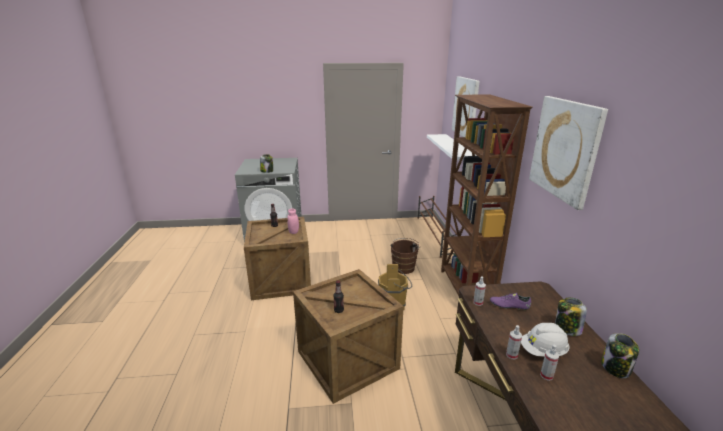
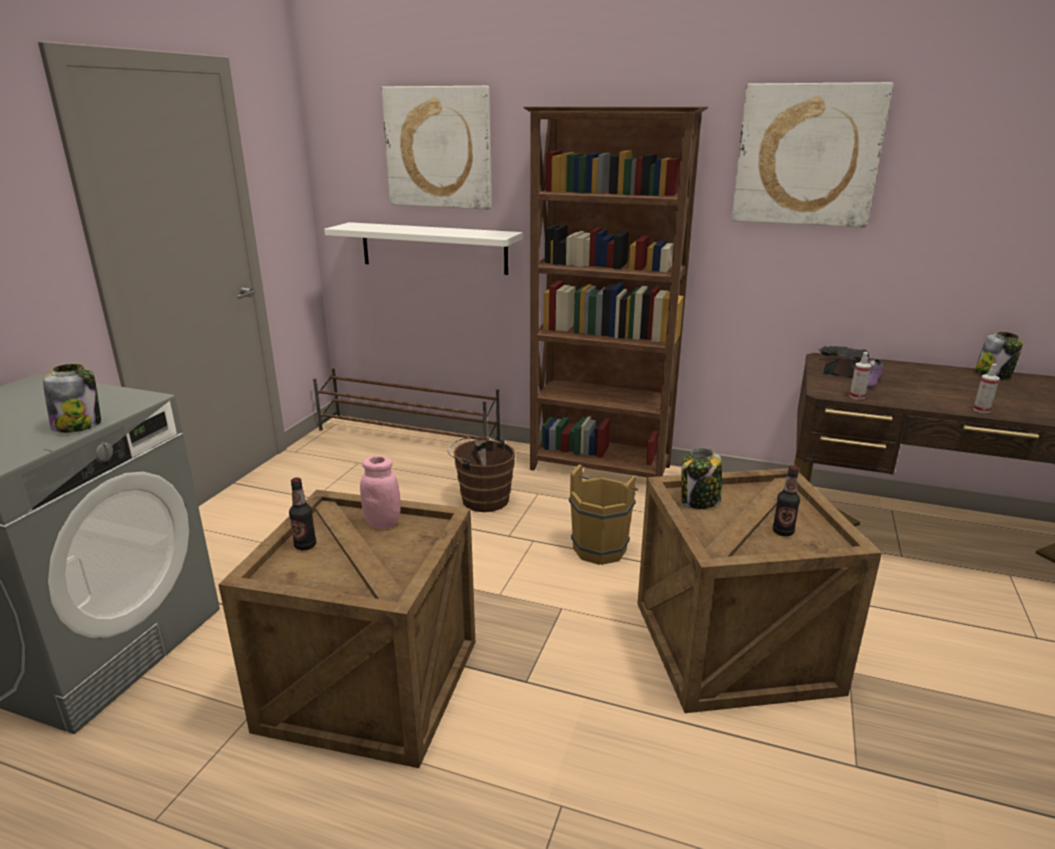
camera: 65 degrees left, 0 degrees up
white hard hat [521,323,570,356] -> none
spray bottle [540,345,559,381] -> none
jar [555,298,587,336] -> jar moved to [682,448,722,509]
none -> power drill [819,346,869,378]

